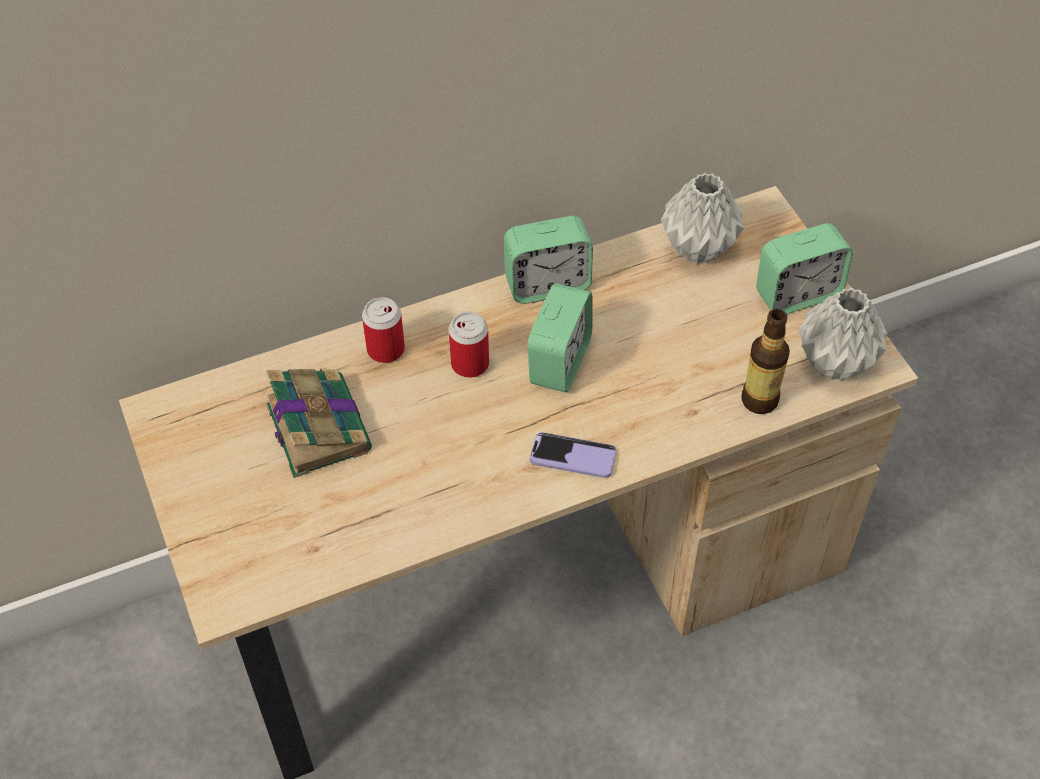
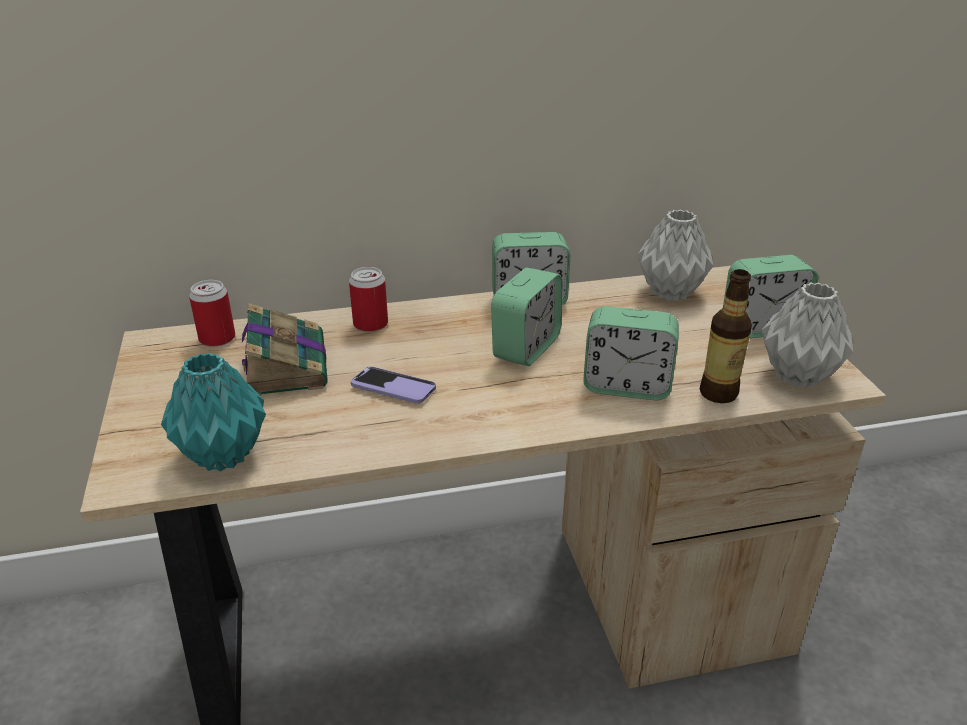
camera: 10 degrees right, 20 degrees down
can [448,312,489,378] -> can moved to [189,280,235,347]
phone [530,432,617,478] -> phone moved to [351,367,436,403]
none -> turquoise vase [161,353,266,471]
none -> alarm clock [583,306,679,400]

